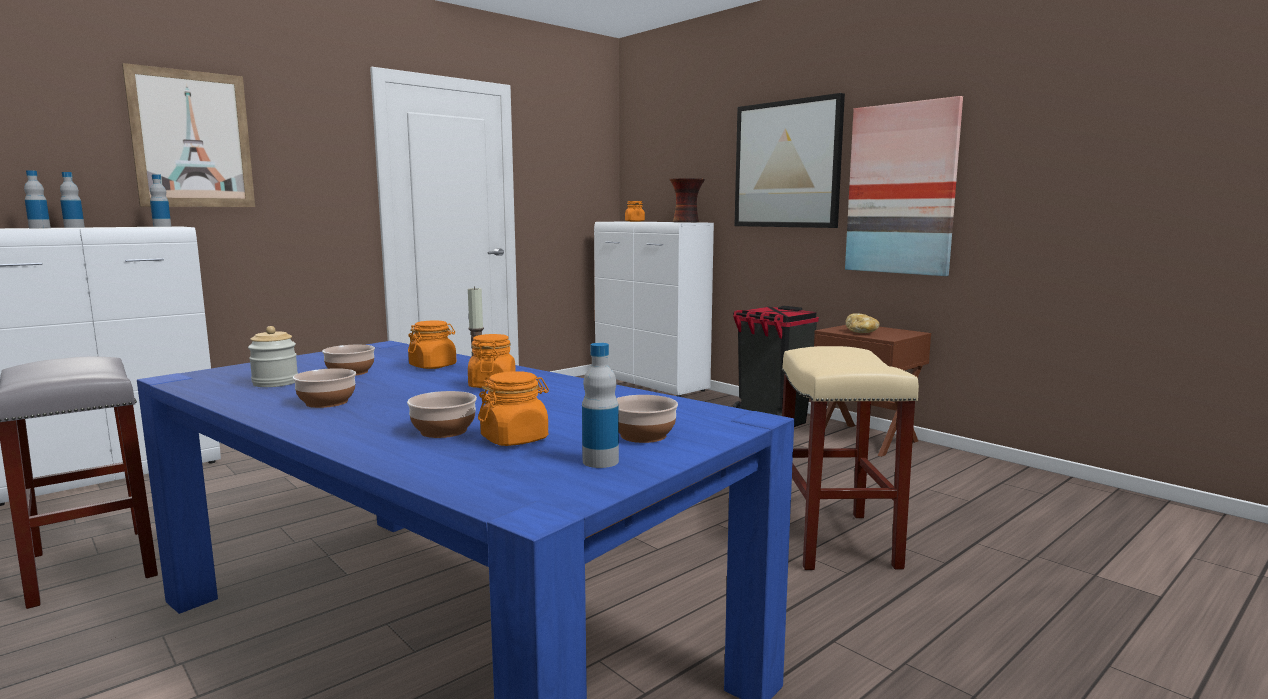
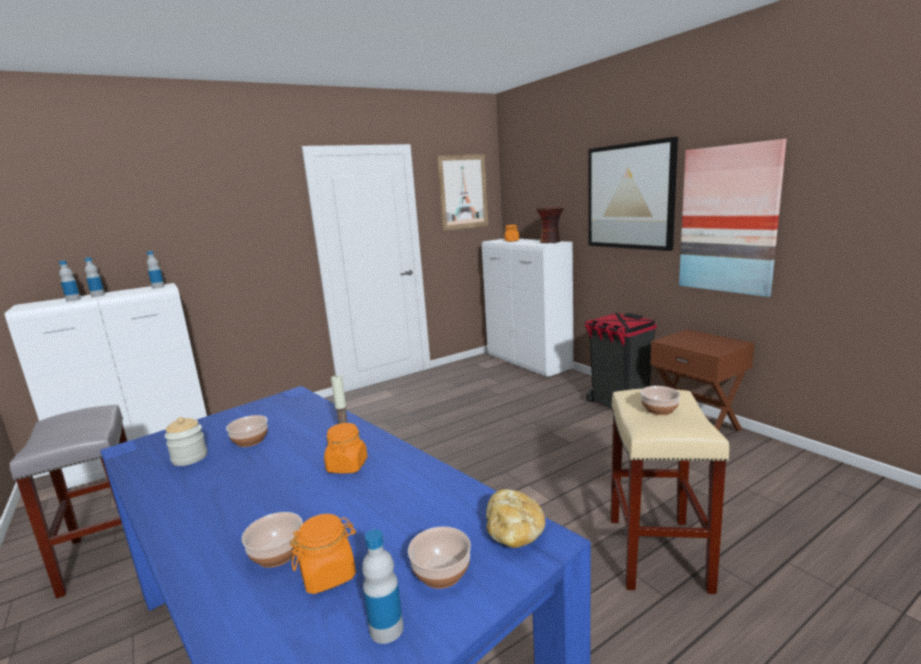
camera: 10 degrees right, 5 degrees up
picture [122,63,255,207] -> picture moved to [437,154,488,231]
bowl [293,368,356,408] -> bowl moved to [640,386,681,415]
orange jar [408,320,456,369] -> none
bread [846,314,879,333] -> bread moved to [486,489,545,548]

